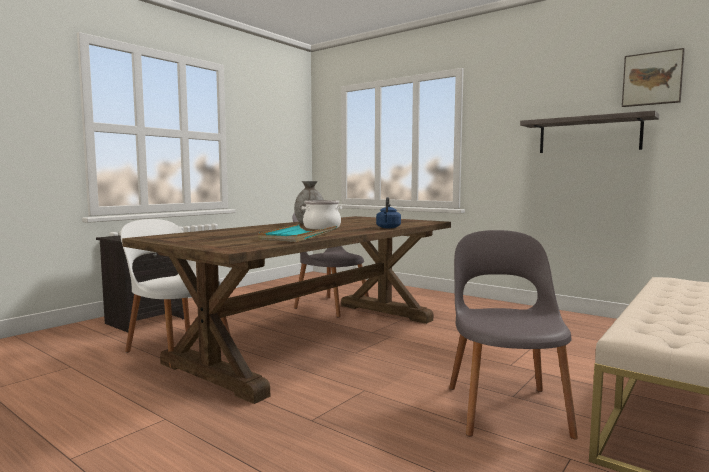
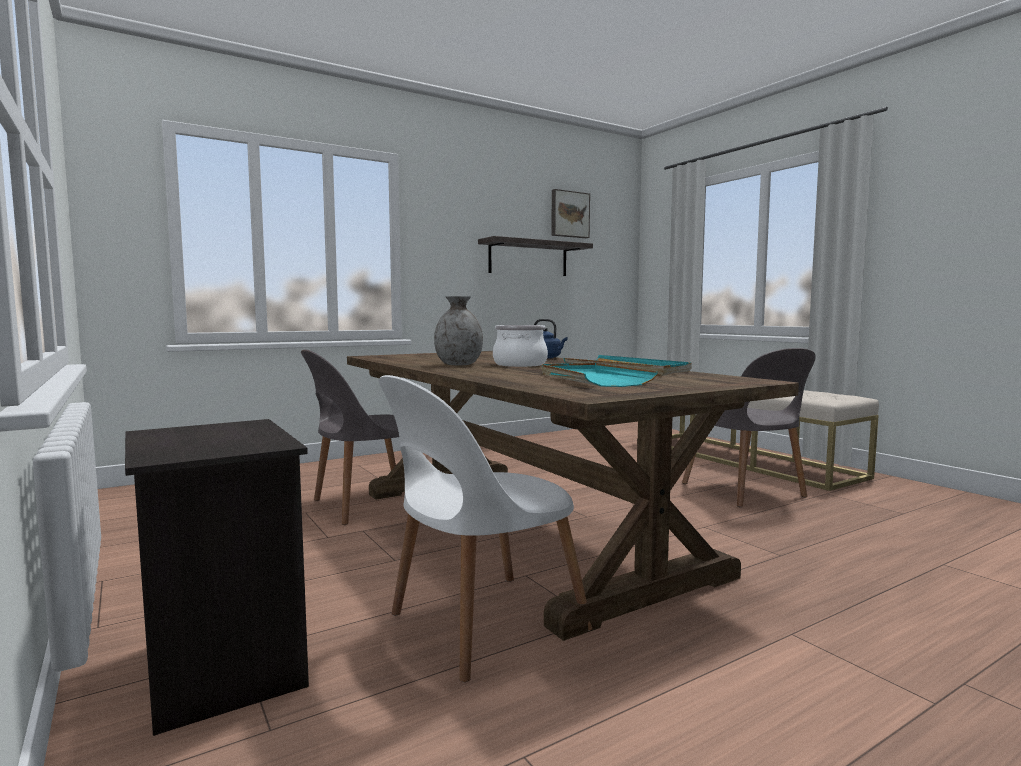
camera: 70 degrees left, 0 degrees up
grey chair [449,230,578,439] -> grey chair turned 135 degrees counterclockwise [682,348,816,507]
none -> turquoise tray [542,363,658,387]

